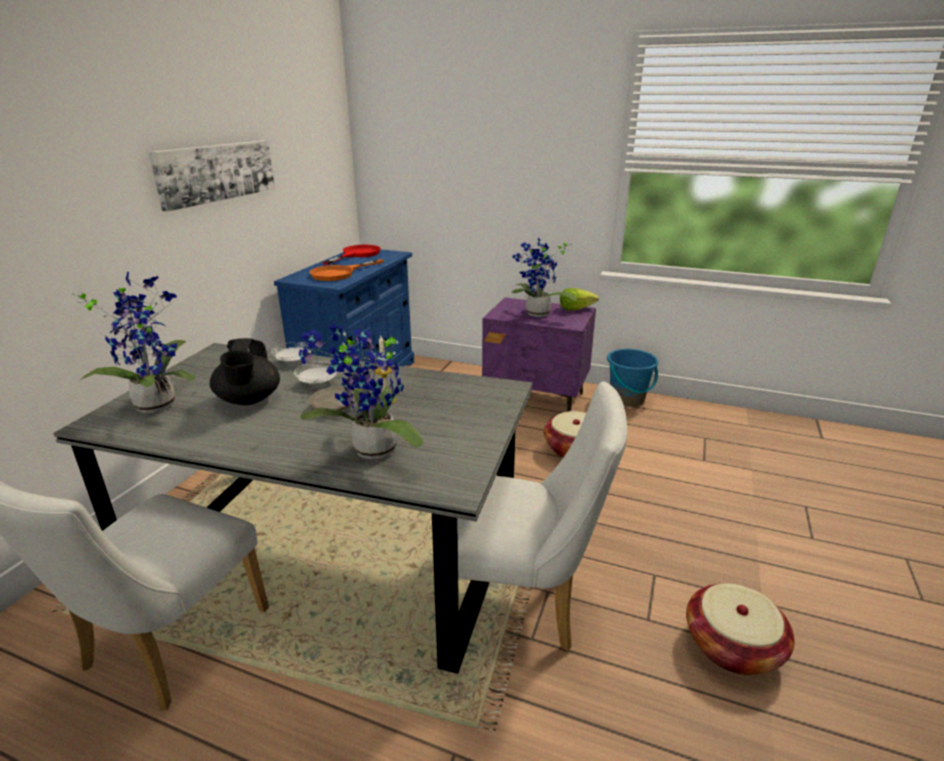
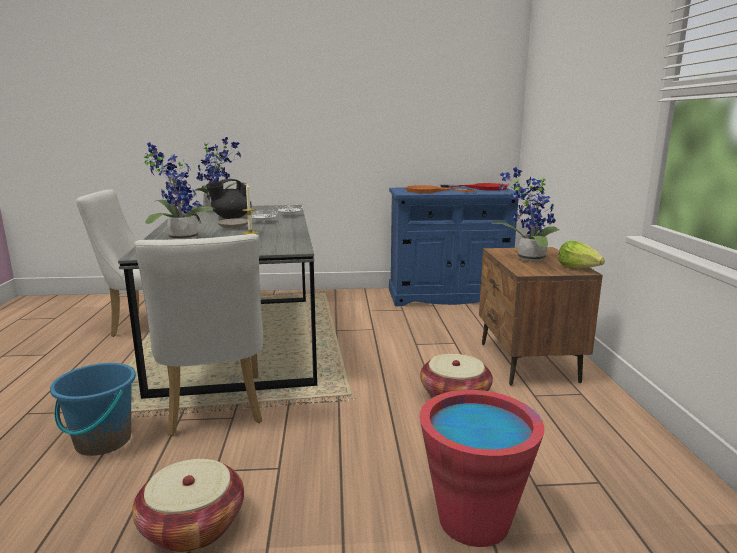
camera: 65 degrees right, 10 degrees down
picture [149,140,275,212] -> none
purple nightstand [482,297,596,412] -> brown nightstand [479,247,603,386]
blue bucket [607,349,658,407] -> blue bucket moved to [50,363,136,456]
none -> red bucket [419,390,545,547]

